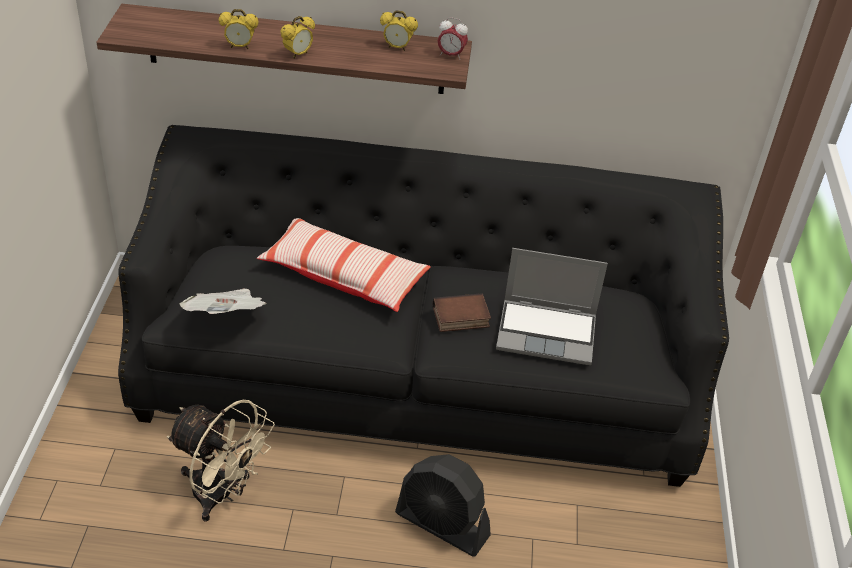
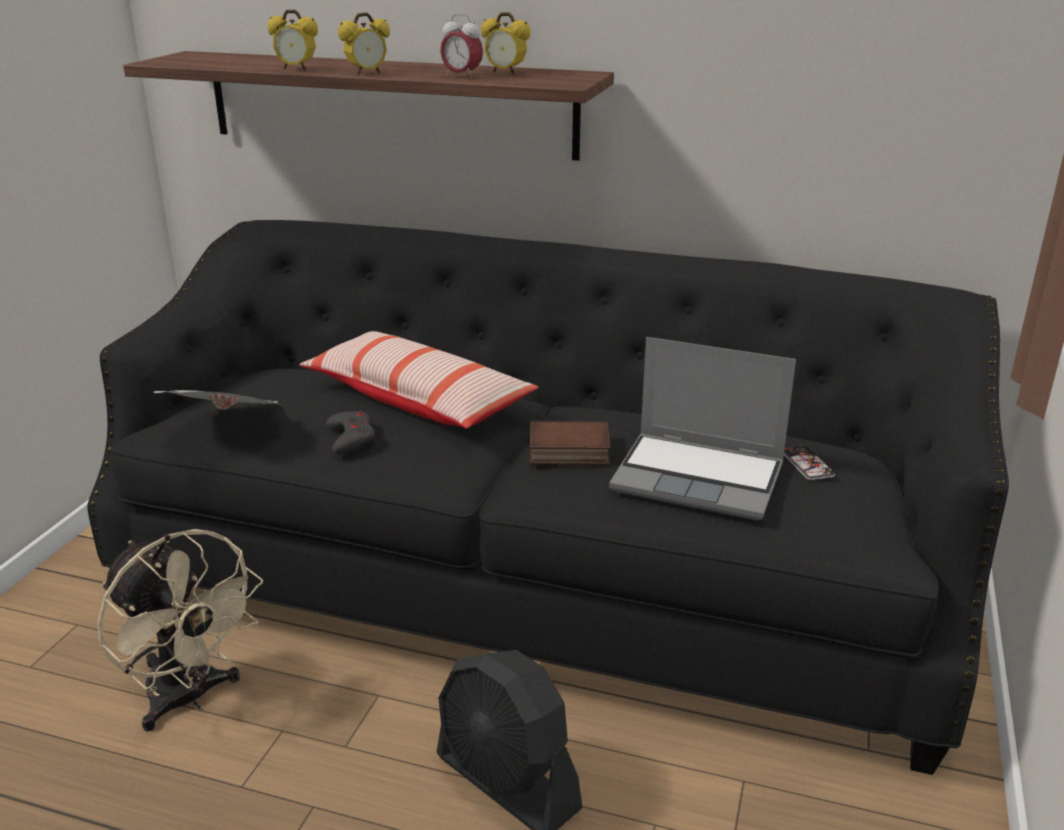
camera: 15 degrees right, 15 degrees down
alarm clock [438,17,468,60] -> alarm clock moved to [440,14,483,79]
none -> grey game controller [326,411,375,454]
none -> phone [784,445,835,480]

